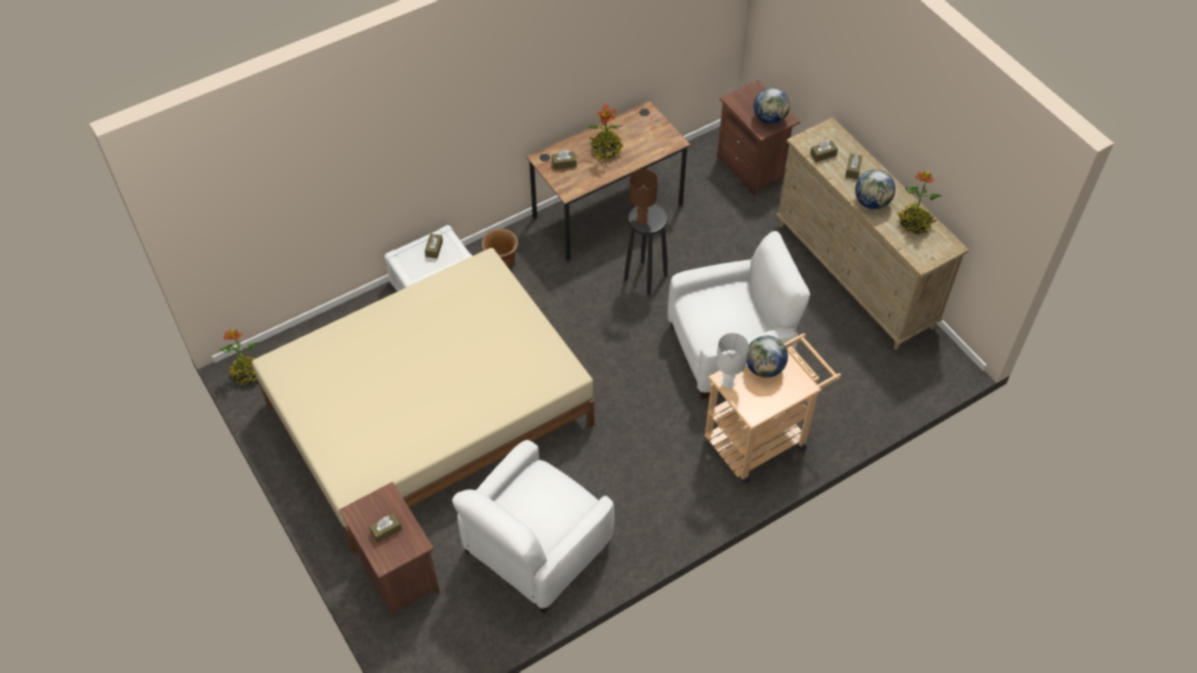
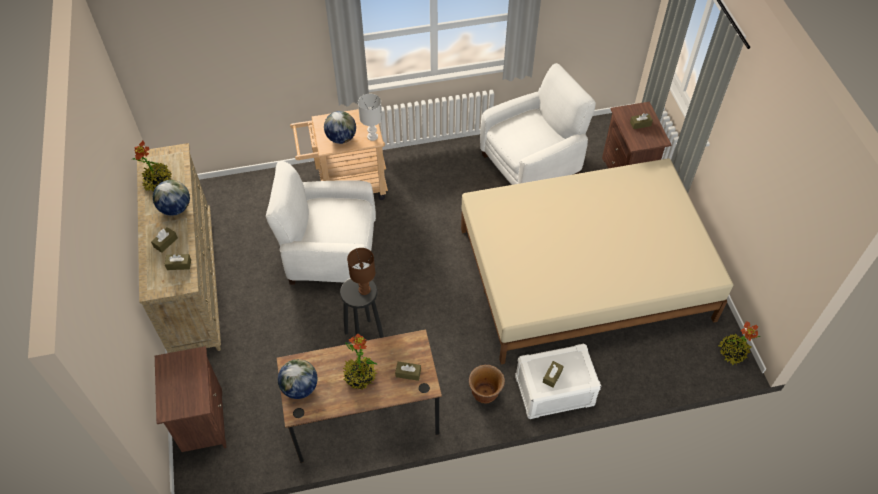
camera: 160 degrees left, 0 degrees up
globe [753,88,790,125] -> globe moved to [278,359,318,399]

